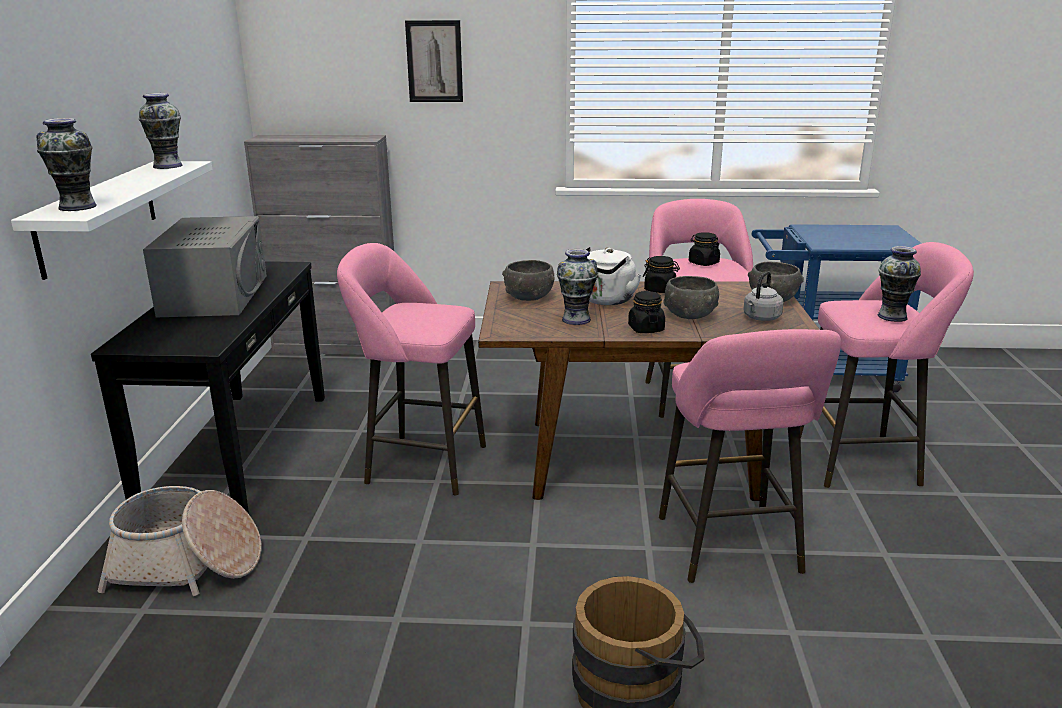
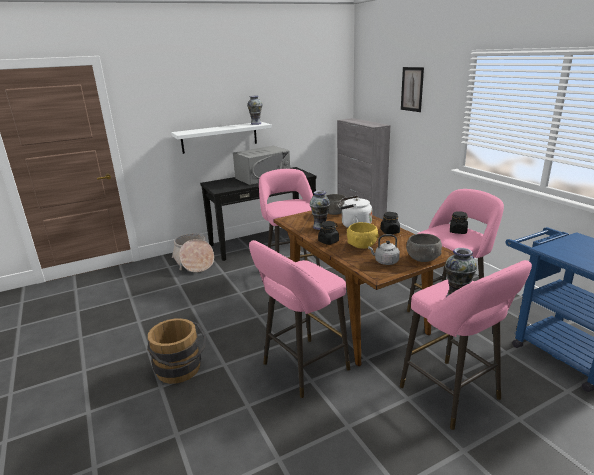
camera: 60 degrees right, 0 degrees up
vase [36,118,97,211] -> none
grey bowl [663,276,719,319] -> yellow bowl [347,222,379,249]

